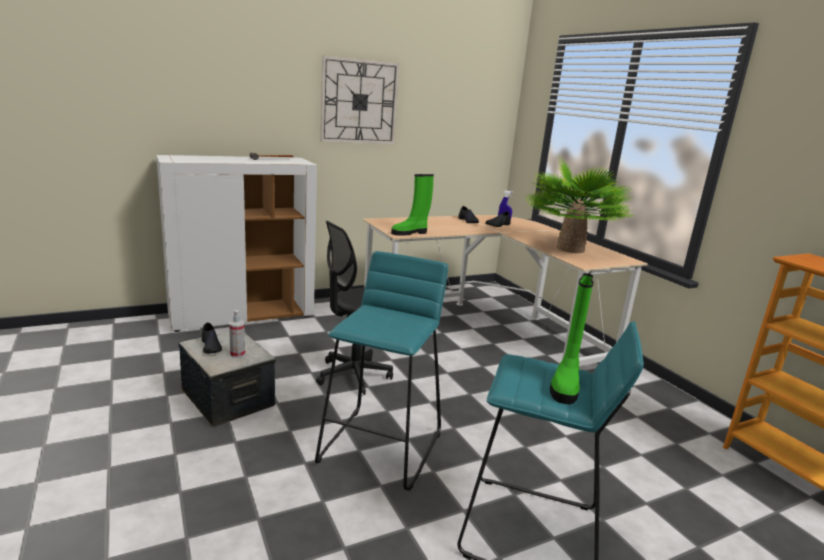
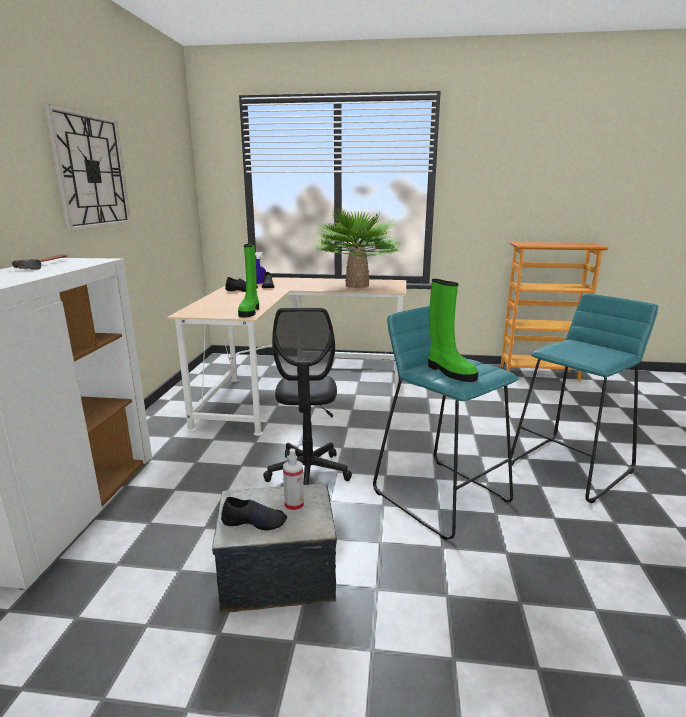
camera: 55 degrees left, 0 degrees up
green boot [550,273,594,404] -> green boot moved to [428,279,478,382]

